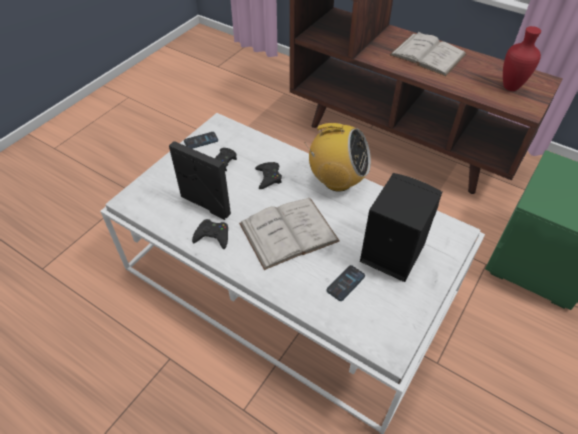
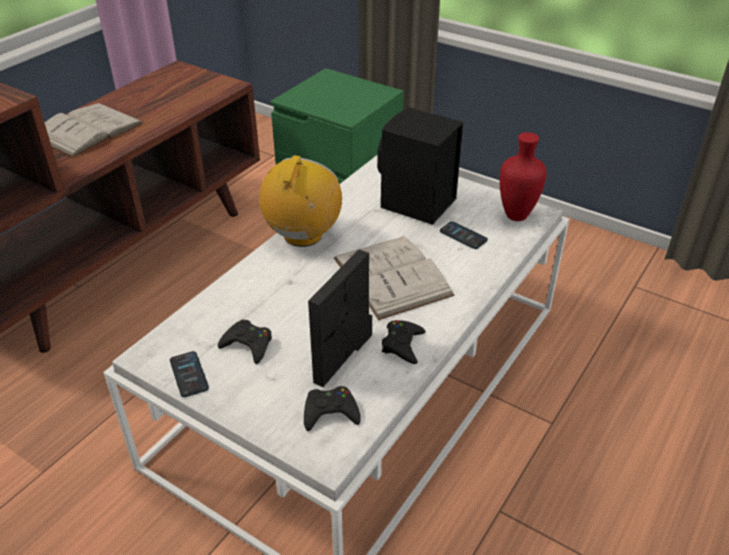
camera: 90 degrees left, 10 degrees down
black game controller [255,162,282,189] -> black game controller moved to [304,386,361,431]
red vase [503,26,541,91] -> red vase moved to [500,132,547,221]

